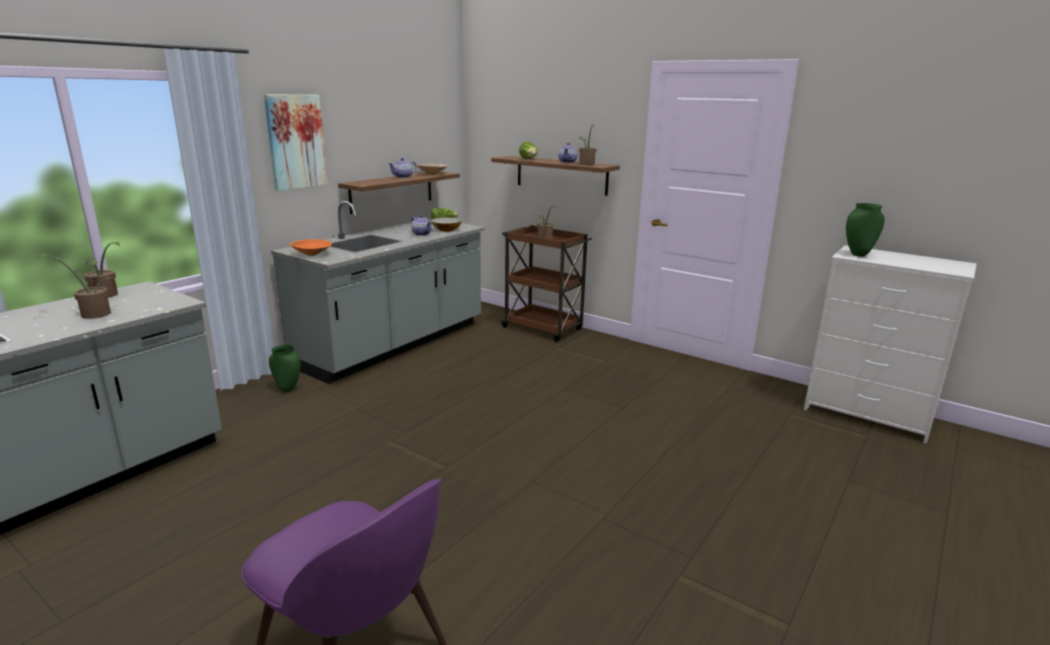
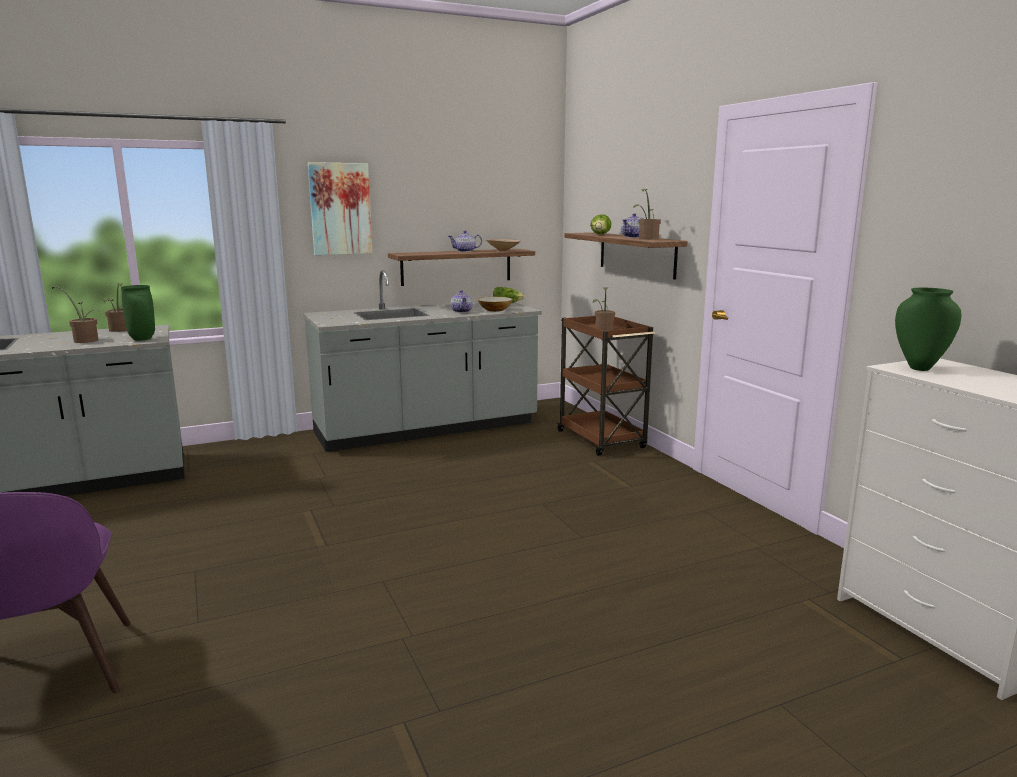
camera: 30 degrees right, 5 degrees down
green vase [269,345,301,392] -> green vase moved to [121,285,155,341]
orange bowl [290,239,332,256] -> none

